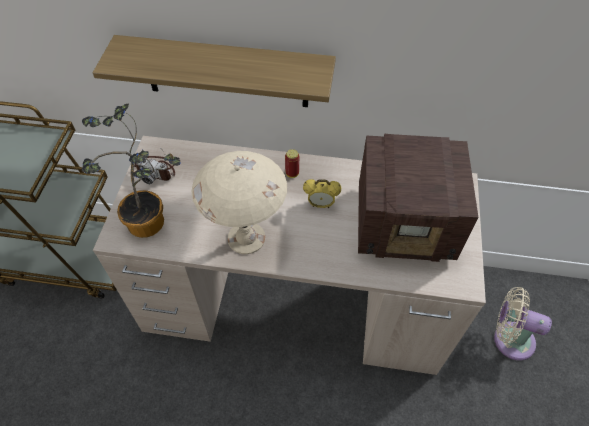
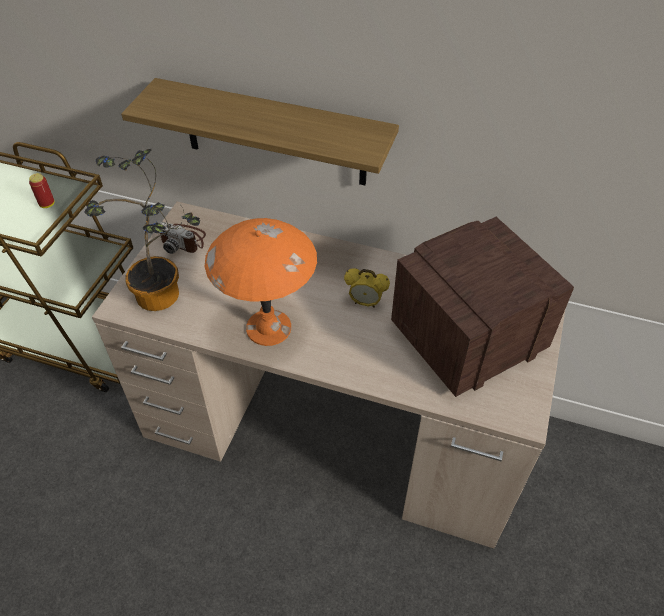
camera: 10 degrees right, 5 degrees down
beige table lamp [191,151,287,254] -> orange table lamp [204,218,317,346]
can [285,149,299,178] -> can moved to [29,173,55,208]
radio [358,134,479,262] -> radio turned 135 degrees clockwise [391,217,574,397]
beige fan [494,287,552,360] -> none

